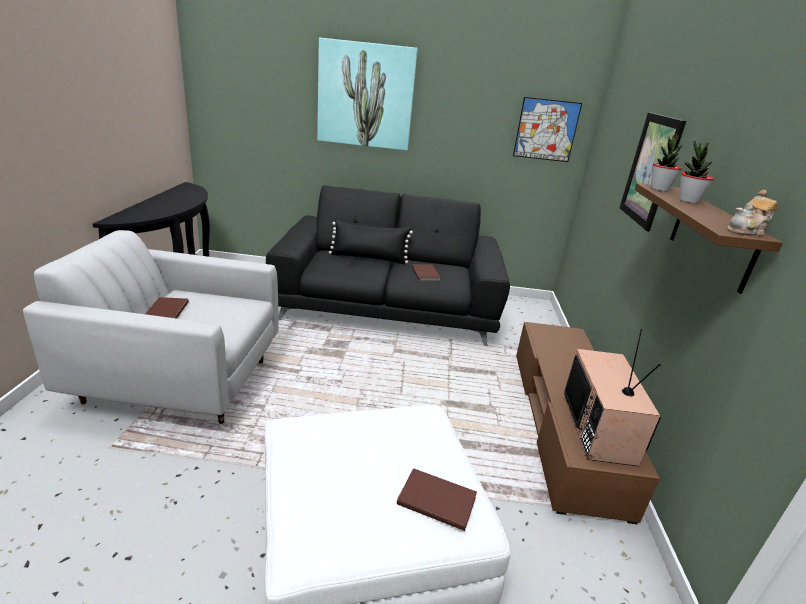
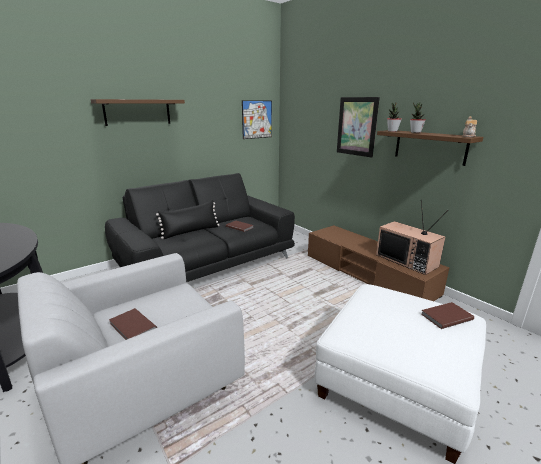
camera: 40 degrees left, 5 degrees down
picture [317,38,418,151] -> brown shelf [91,99,185,126]

